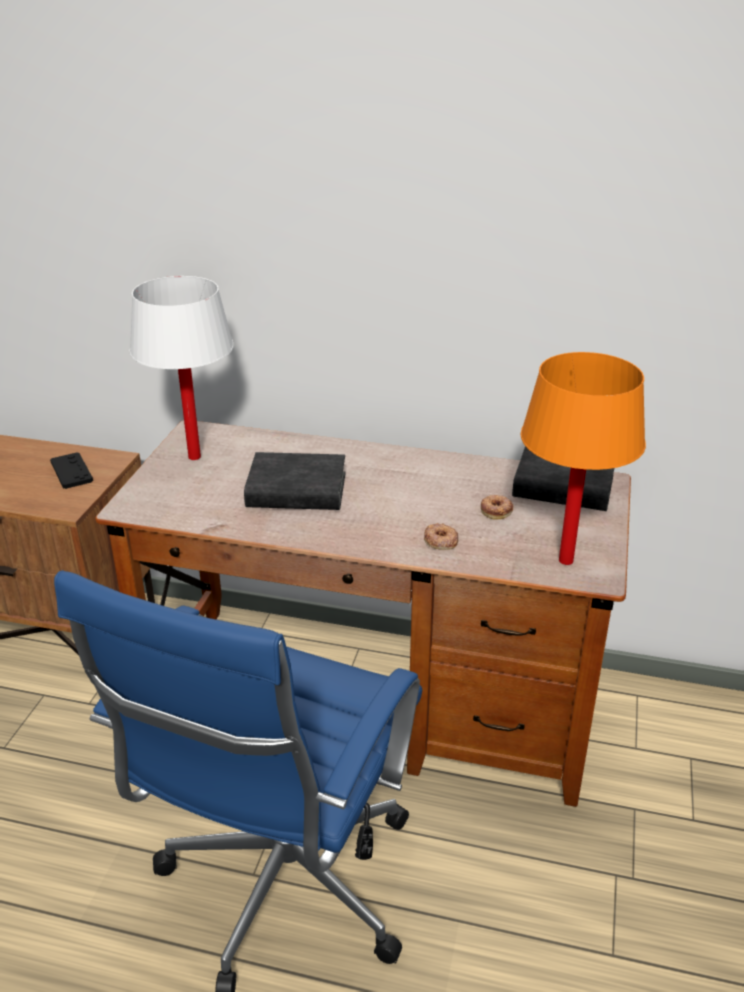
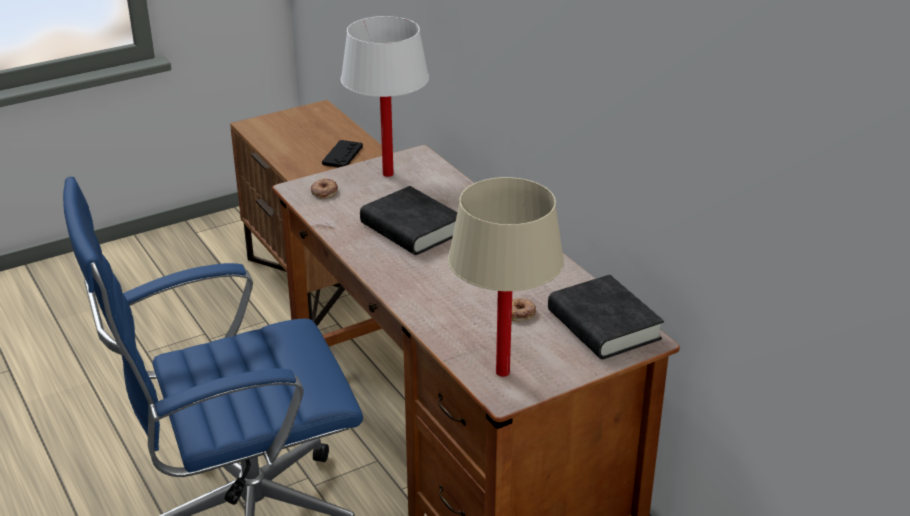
camera: 45 degrees right, 0 degrees up
donut [424,523,458,550] -> donut moved to [311,178,338,198]
orange table lamp [521,352,646,565] -> beige table lamp [448,177,564,377]

